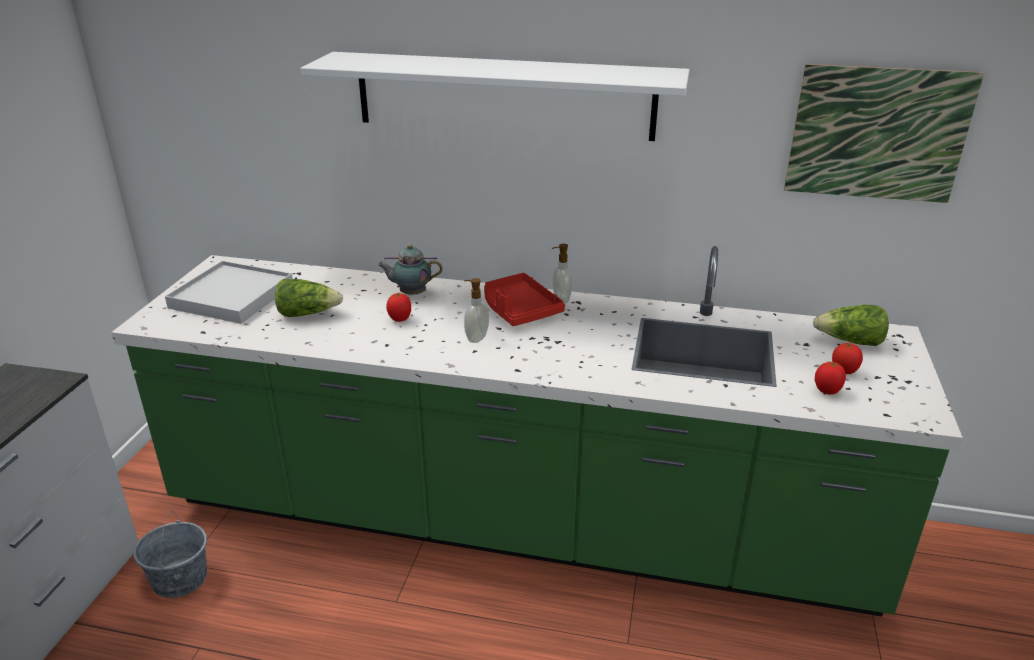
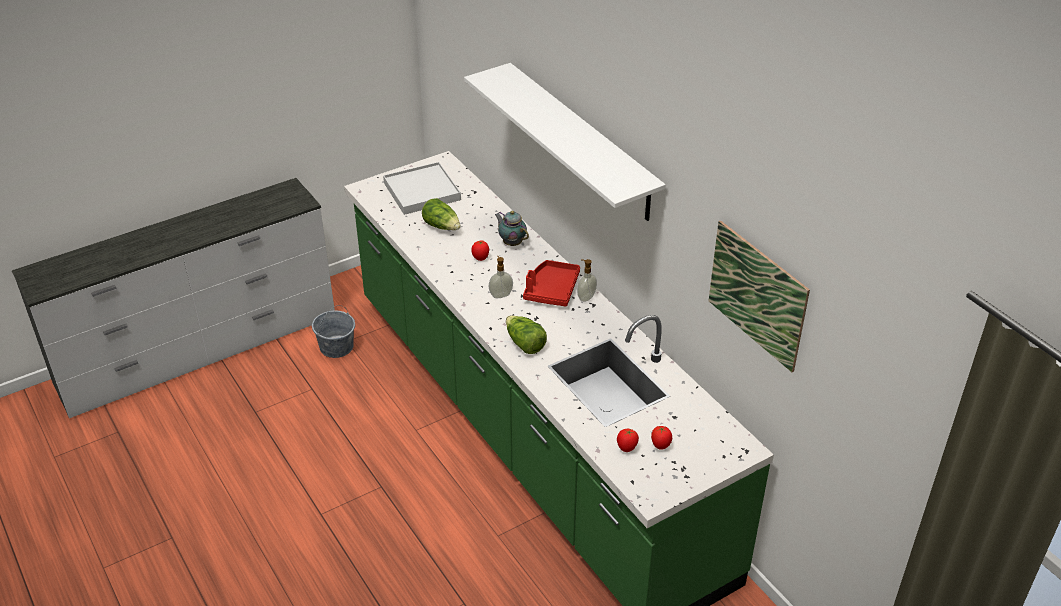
camera: 45 degrees right, 10 degrees up
lettuce [813,305,889,346] -> lettuce moved to [506,316,547,354]

